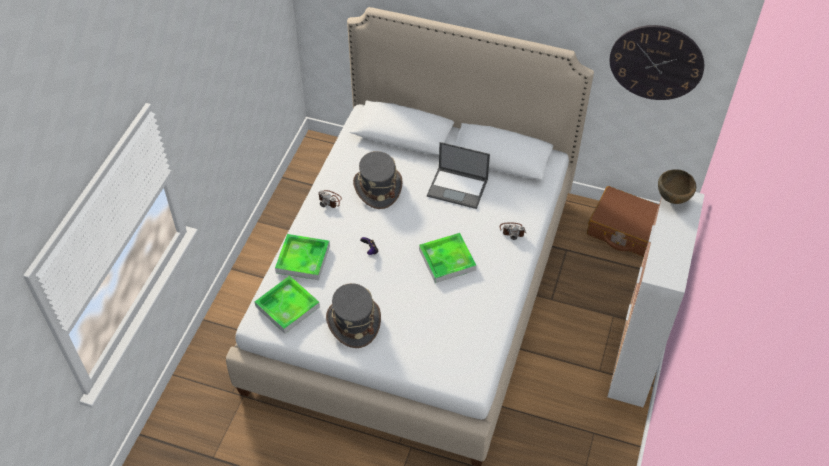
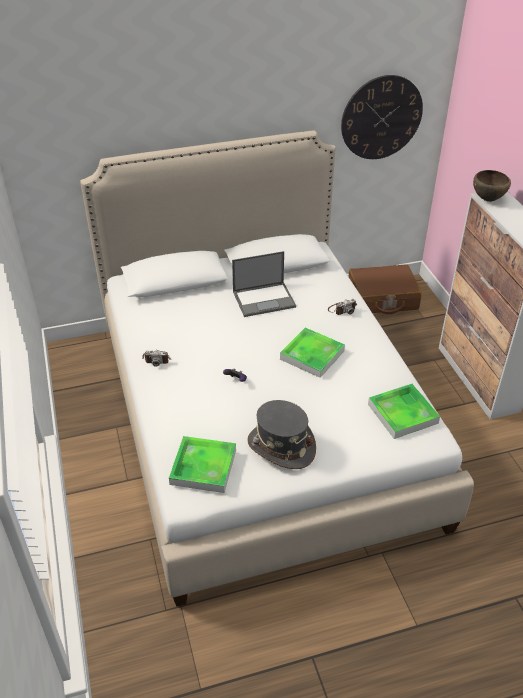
camera: 35 degrees left, 10 degrees down
tray [275,234,330,280] -> tray moved to [368,384,440,439]
grey hat [353,151,403,209] -> none

